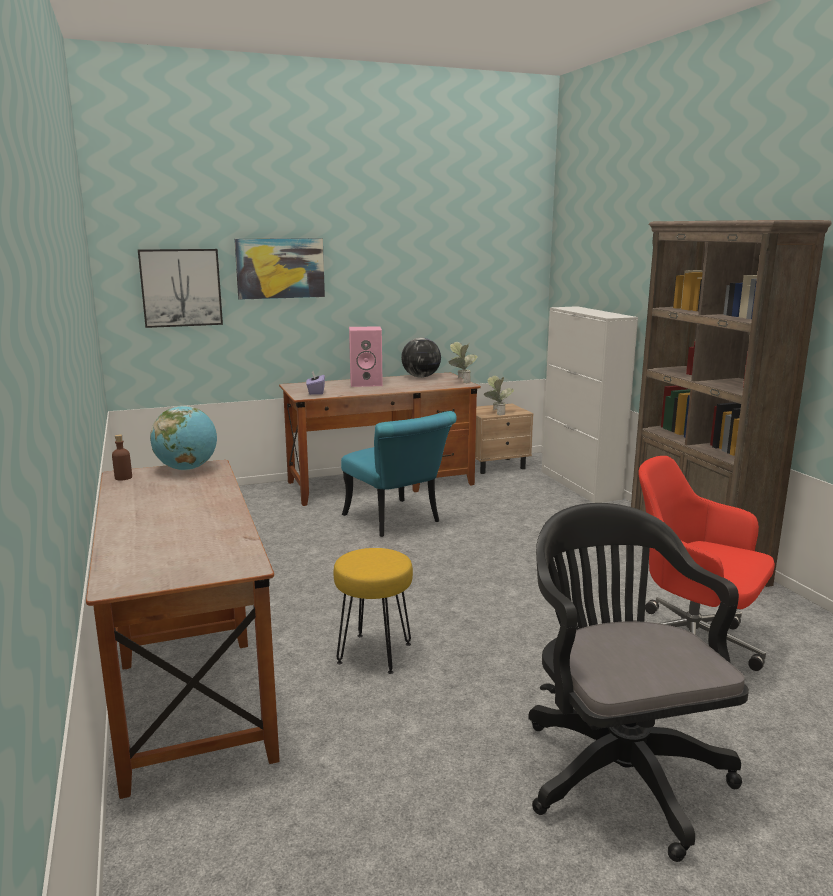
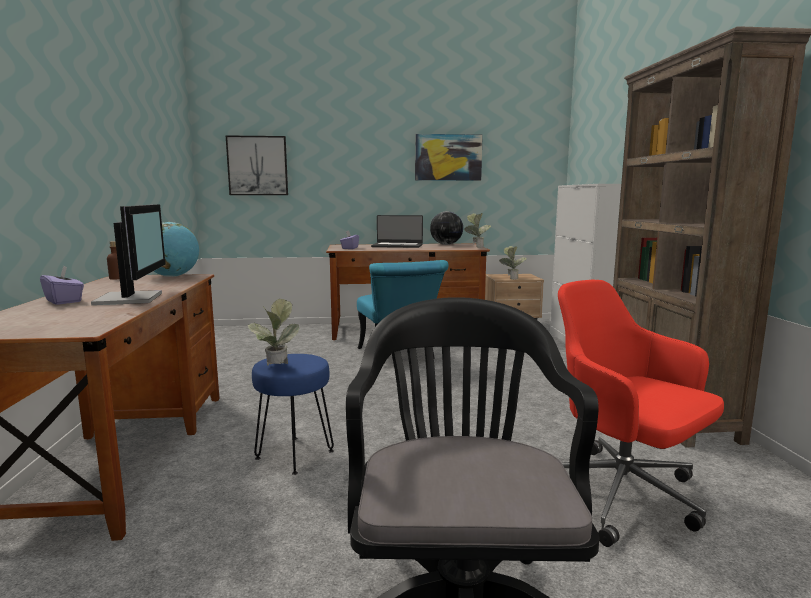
camera: 15 degrees right, 5 degrees down
picture [234,238,325,300] -> picture moved to [415,134,483,181]
yellow stool [334,548,413,674] -> blue stool [252,354,334,475]
pink speaker [349,326,383,387] -> laptop [371,215,423,248]
none -> purple tissue box [40,266,84,305]
none -> monitor [91,204,166,305]
none -> potted plant [248,299,300,366]

